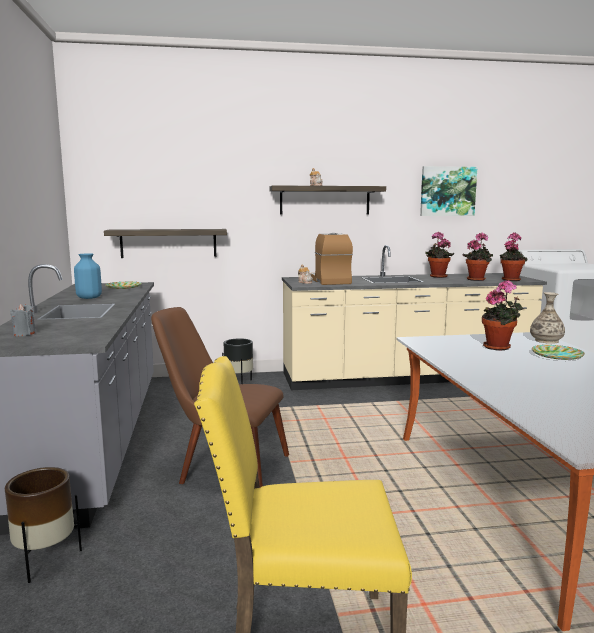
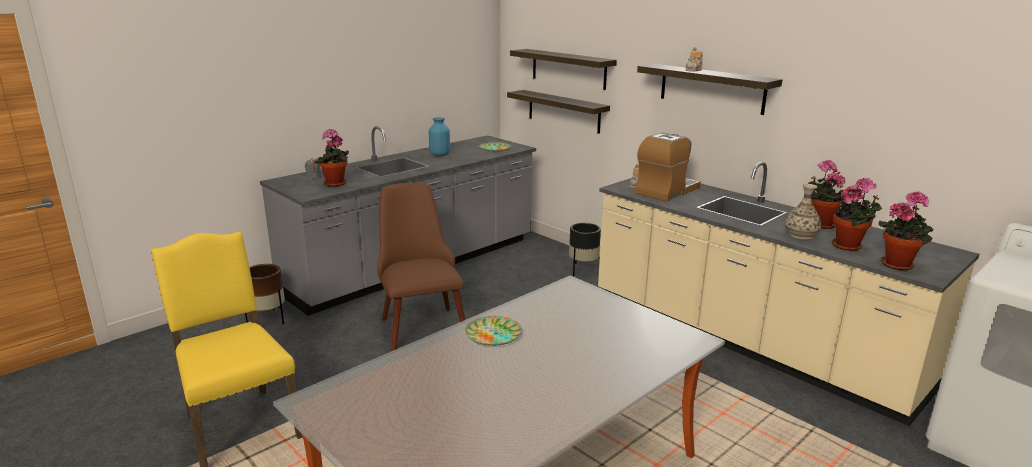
camera: 55 degrees right, 10 degrees up
picture [420,166,478,216] -> none
potted plant [482,280,523,350] -> potted plant moved to [315,129,349,187]
vase [530,292,565,344] -> vase moved to [785,184,822,240]
plate [532,345,585,360] -> plate moved to [465,316,522,346]
none -> shelf [510,49,617,90]

